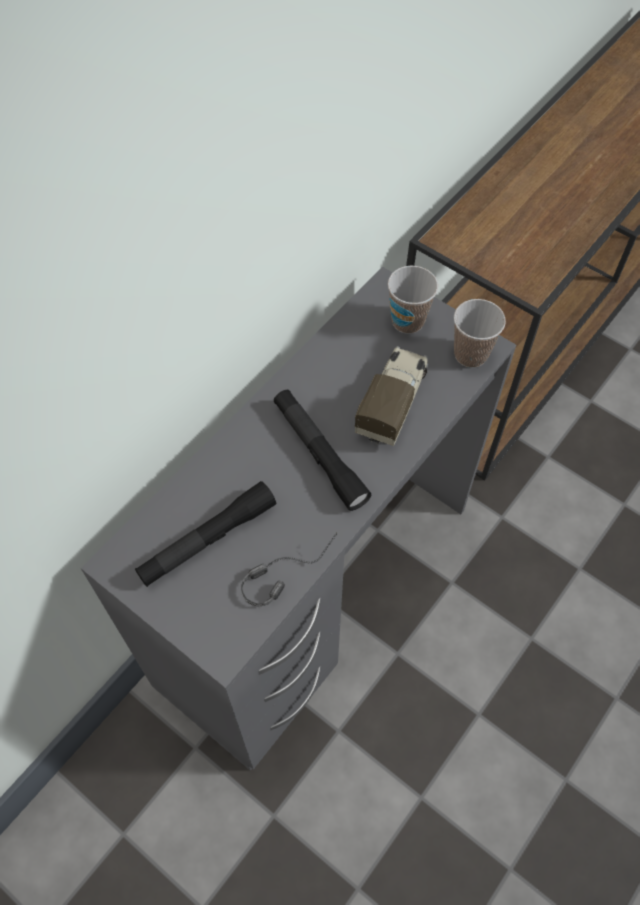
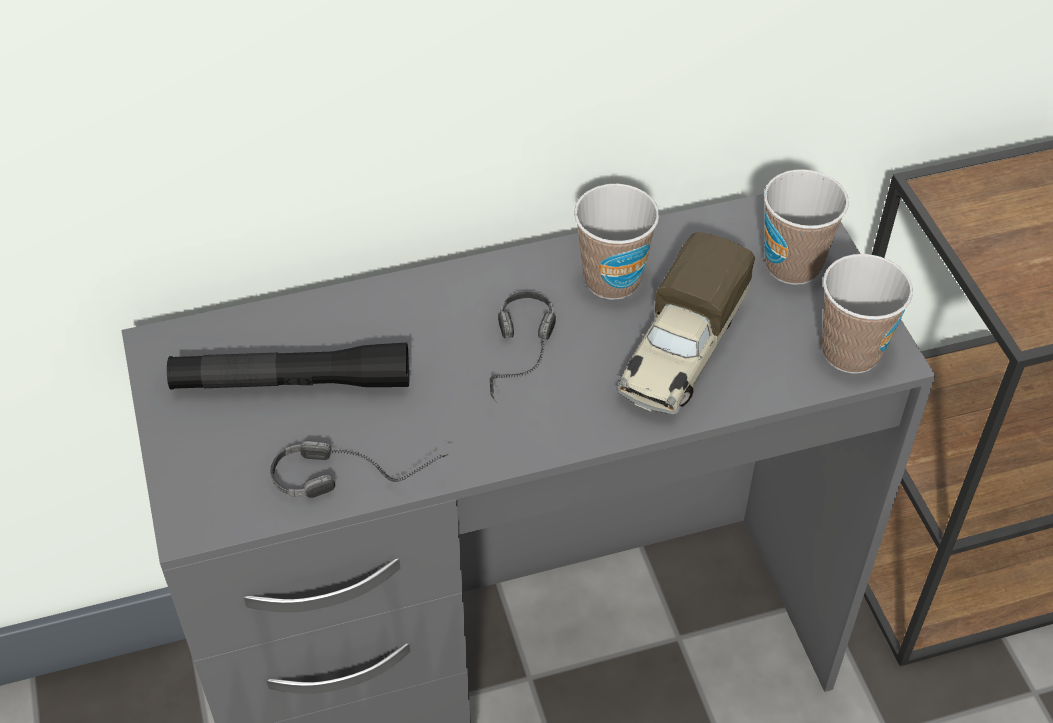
camera: 35 degrees right, 10 degrees down
black flashlight [274,390,371,511] -> headphones [490,291,556,403]
toy truck [355,346,428,446] -> toy truck turned 150 degrees clockwise [617,232,755,415]
none -> cup [574,184,659,300]

